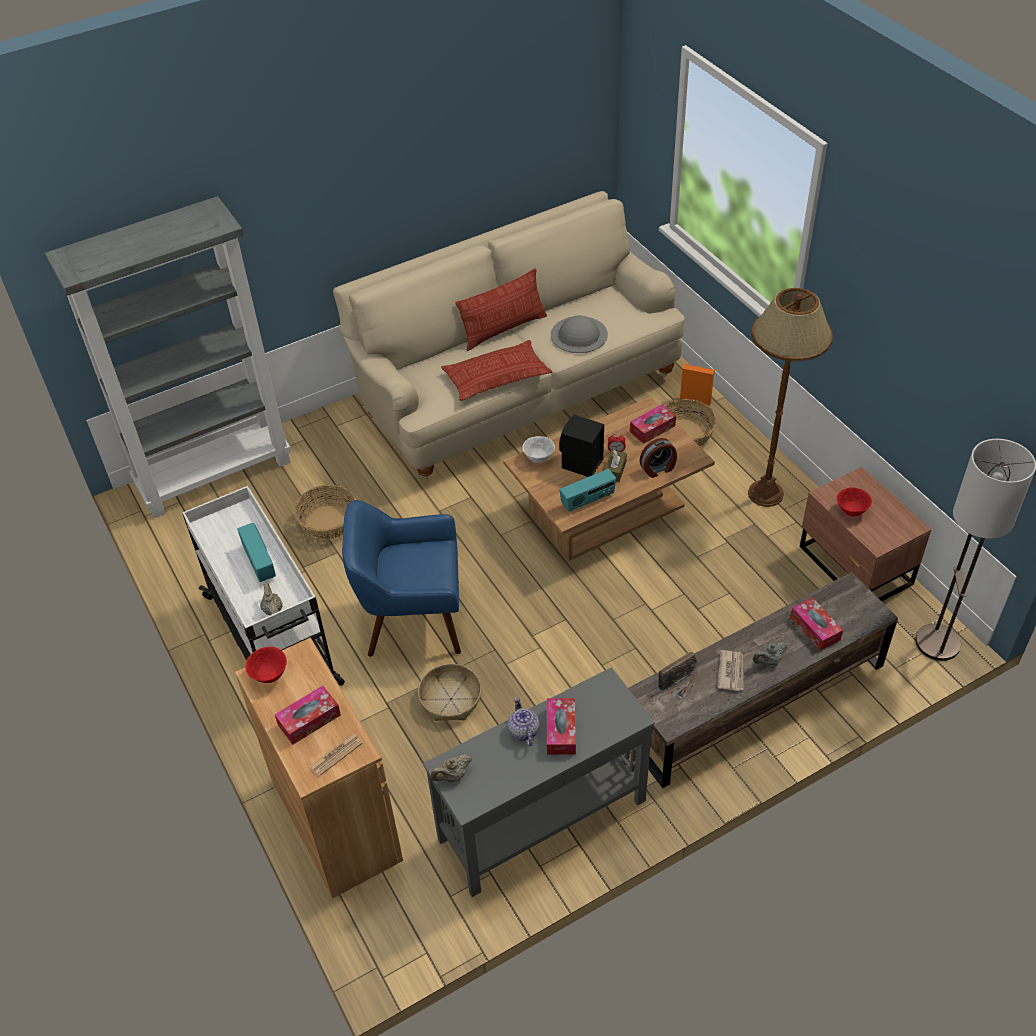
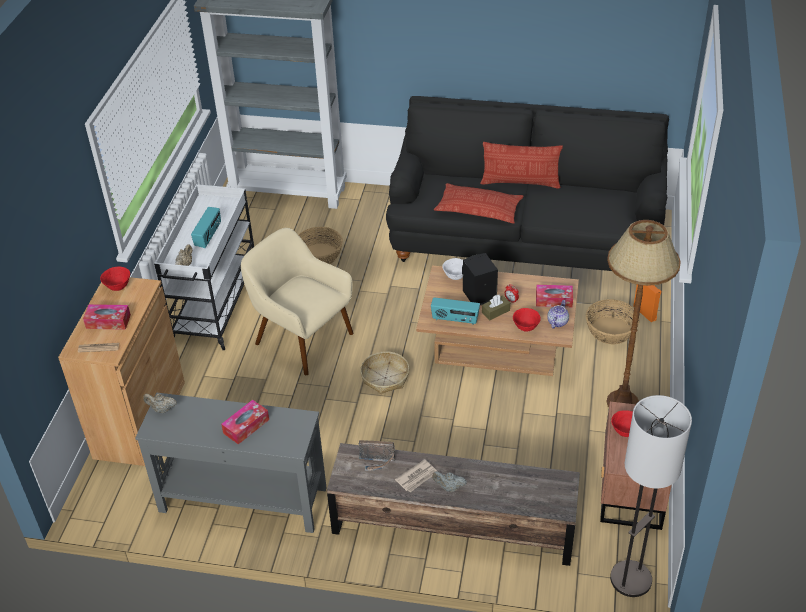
camera: 40 degrees right, 5 degrees down
beige sofa [333,191,685,479] -> black sofa [386,96,669,271]
blue armchair [342,500,461,657] -> beige armchair [241,228,354,375]
basket [418,664,482,721] -> basket moved to [360,351,409,394]
teapot [508,697,540,746] -> teapot moved to [547,300,569,329]
grey hat [551,315,608,353] -> none
alarm clock [639,438,677,478] -> red bowl [513,308,540,331]
tissue box [790,597,843,651] -> none

